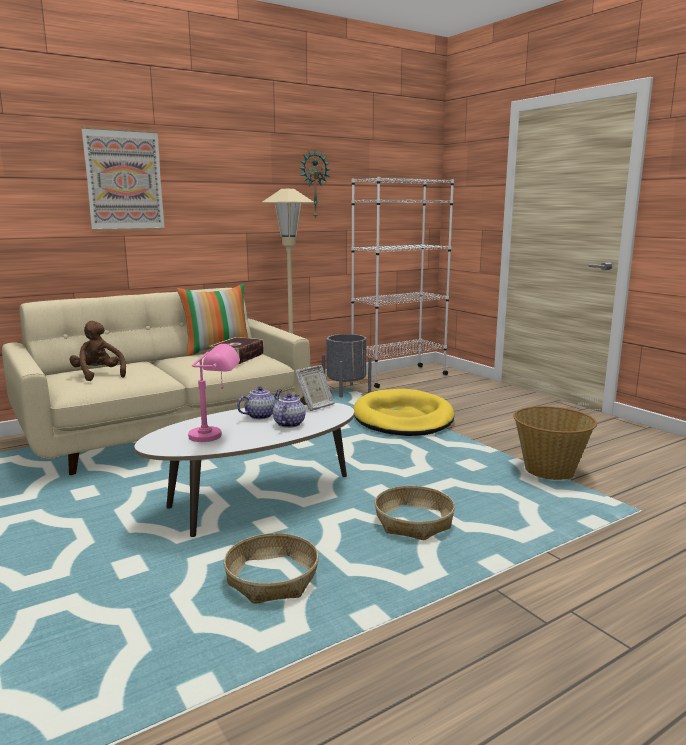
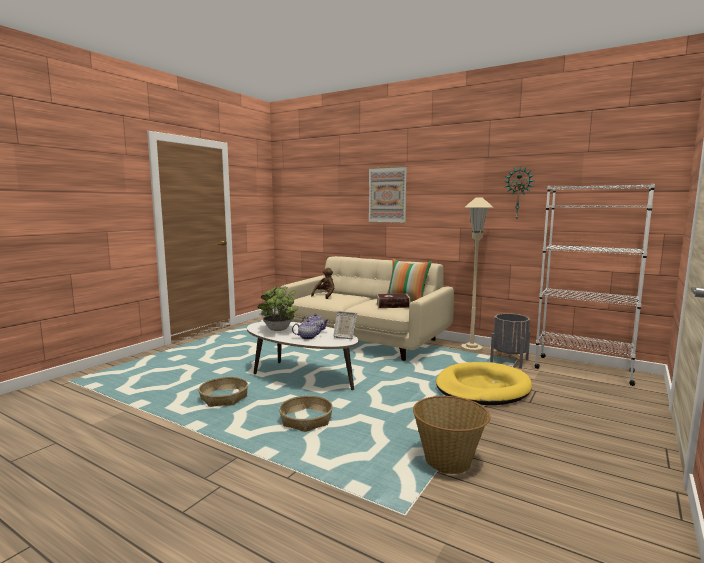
camera: 65 degrees right, 5 degrees down
pink table lamp [188,344,240,442] -> potted plant [257,286,298,331]

